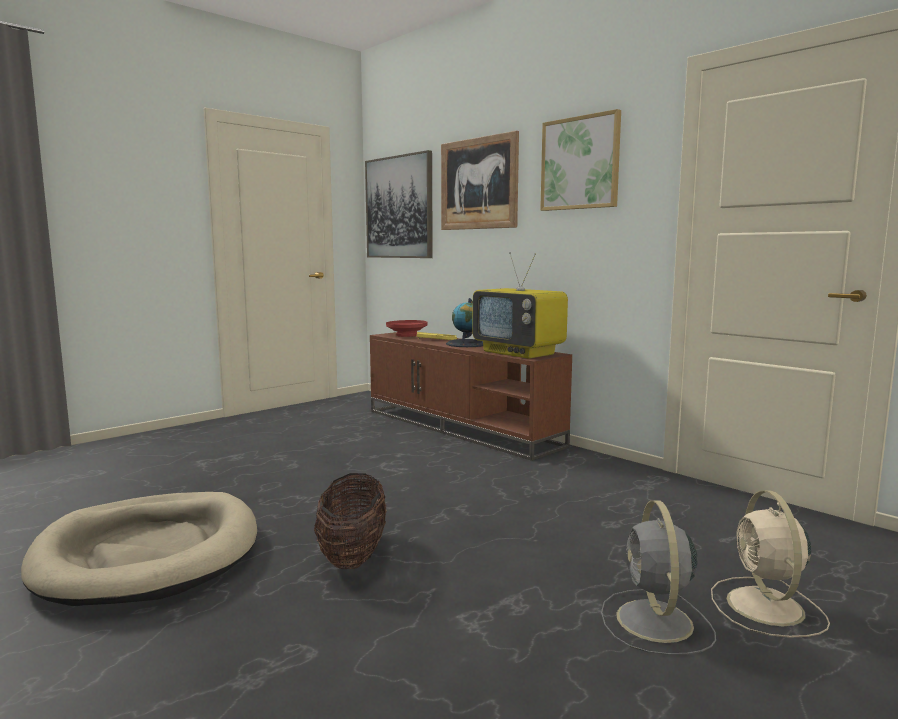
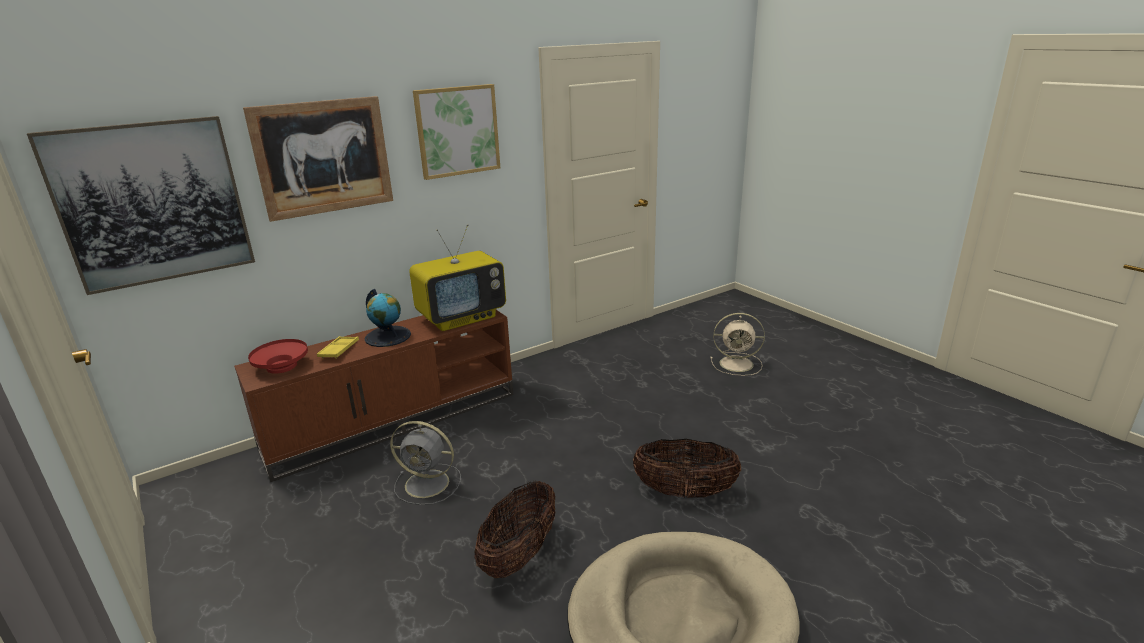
camera: 80 degrees left, 15 degrees up
grey fan [601,500,716,655] -> grey fan moved to [390,421,461,505]
none -> basket [474,481,555,578]

